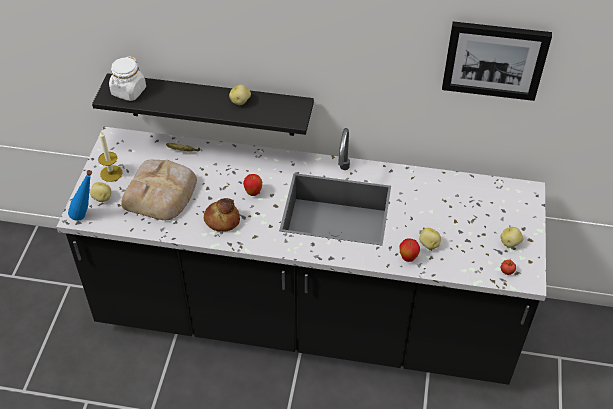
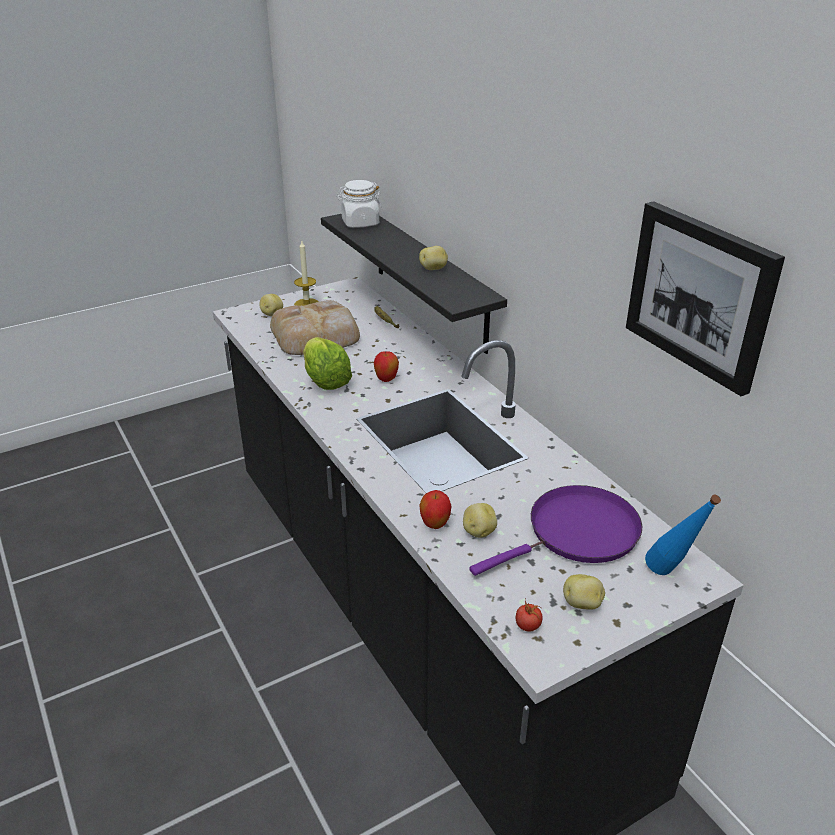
camera: 50 degrees right, 15 degrees down
blue bottle [68,170,92,221] -> blue bottle moved to [645,495,721,575]
bread [204,198,240,232] -> lettuce [303,337,352,390]
none -> purple frying pan [469,485,642,576]

